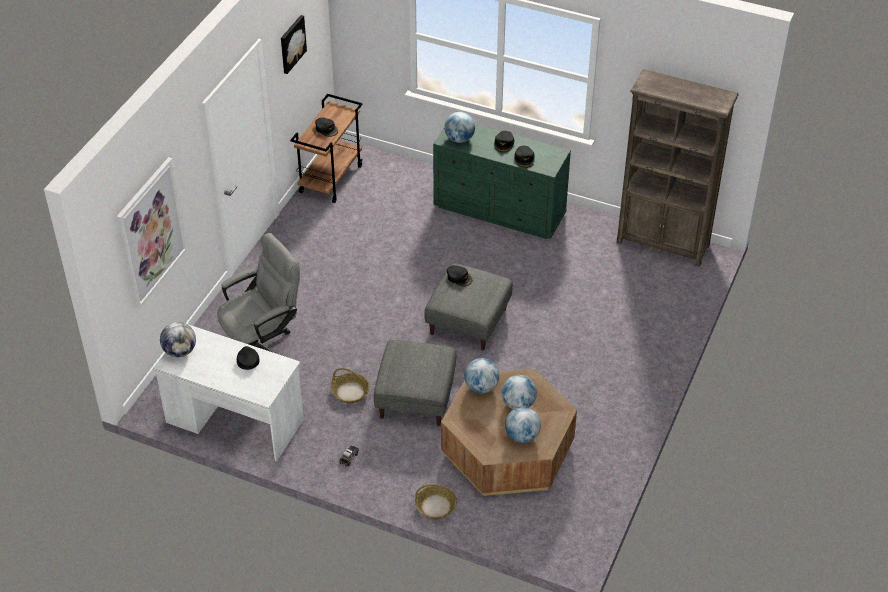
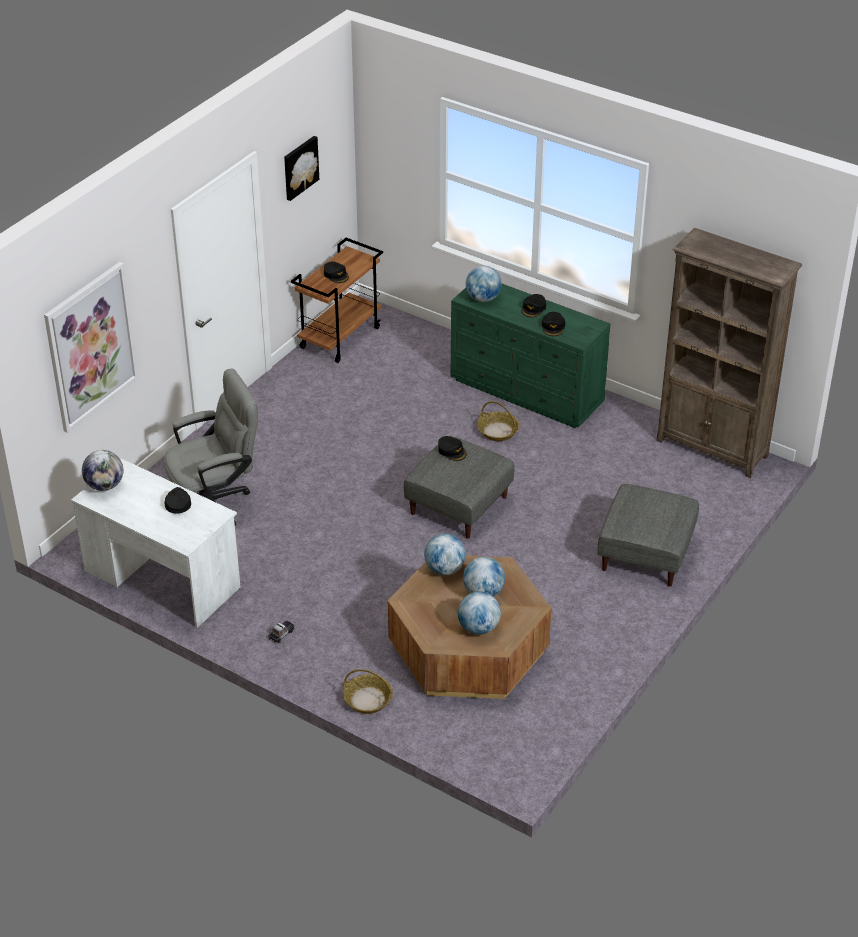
camera: 10 degrees right, 5 degrees down
basket [331,368,370,403] -> basket moved to [477,401,519,441]
grey ottoman [374,340,456,426] -> grey ottoman moved to [598,484,699,587]

